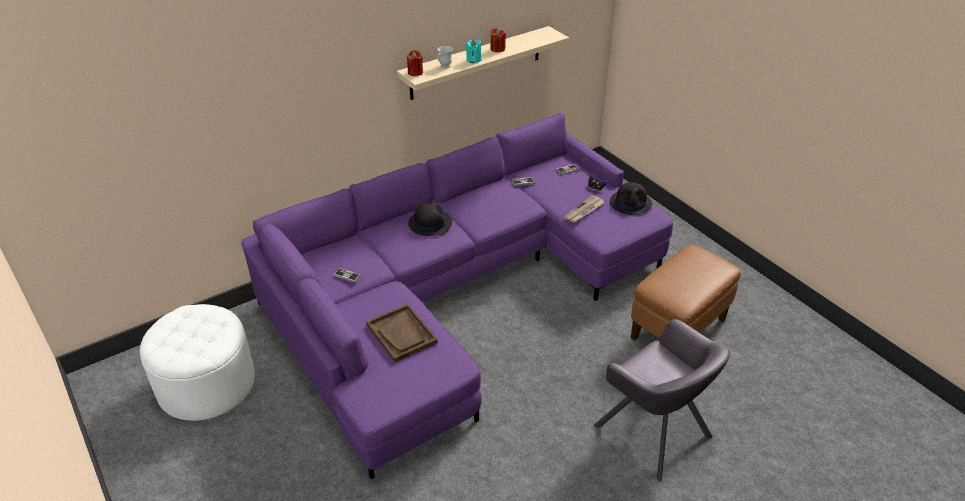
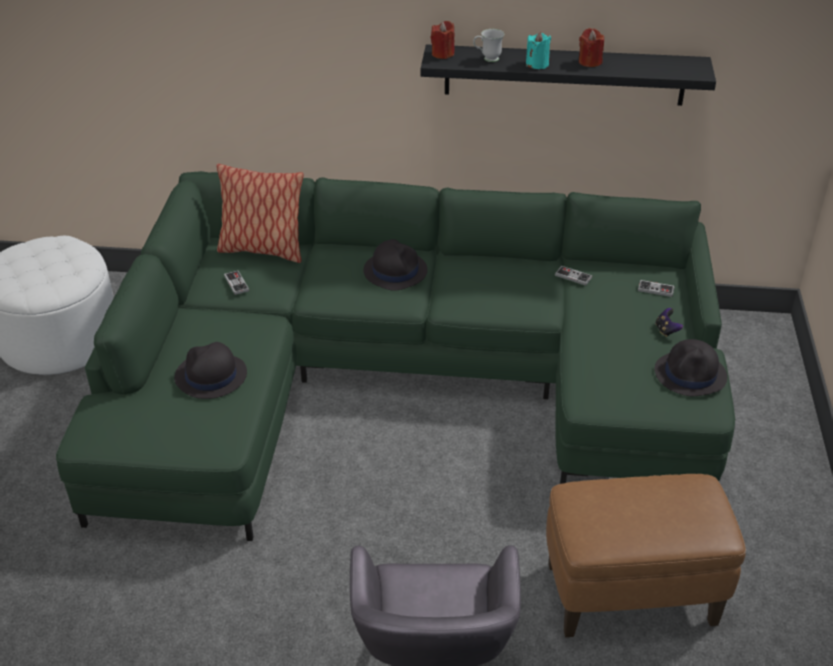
camera: 40 degrees right, 0 degrees up
purple sofa [241,112,673,479] -> green sofa [56,171,735,541]
brown tray [366,304,438,362] -> black hat [174,342,247,399]
beige shelf [397,26,569,100] -> black shelf [421,44,716,106]
newspaper [564,195,605,223] -> none
none -> pillow [216,164,304,263]

